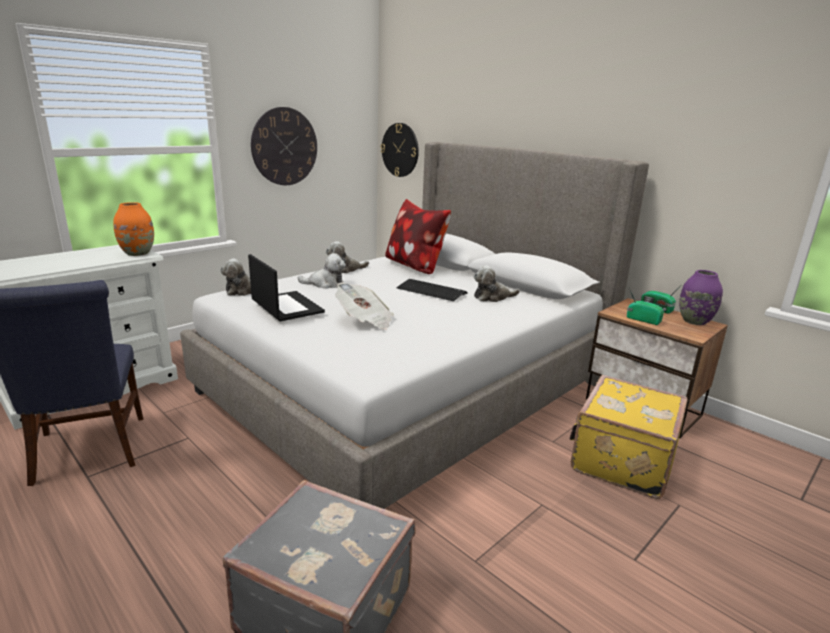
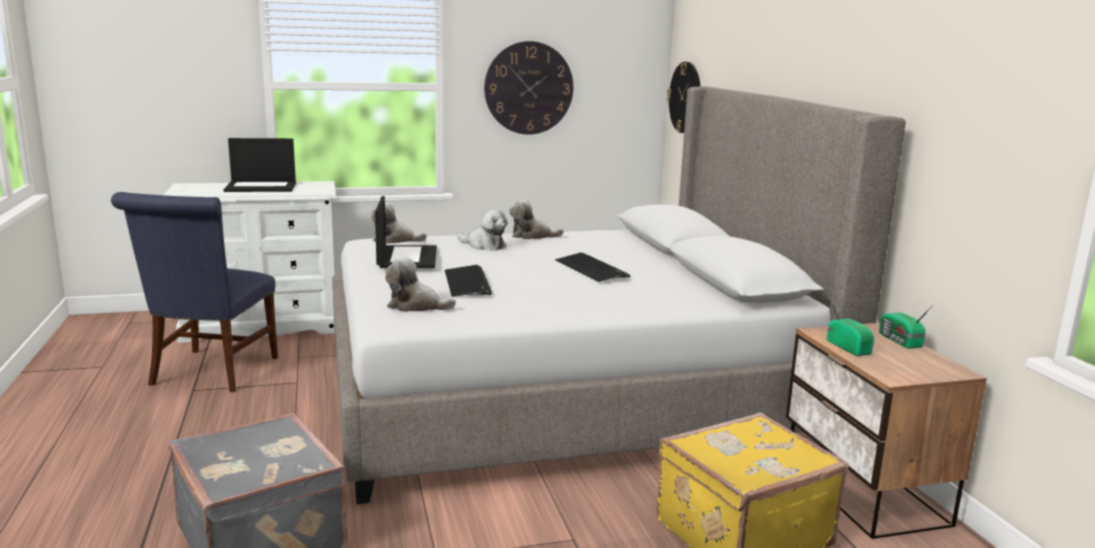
camera: 30 degrees right, 5 degrees down
orange vase [113,202,154,256] -> none
newspaper [335,283,394,330] -> keyboard [445,265,492,297]
pillow [385,199,451,274] -> none
plush toy [474,266,520,302] -> plush toy moved to [385,257,456,312]
purple vase [679,270,723,325] -> none
none -> laptop [223,138,296,192]

